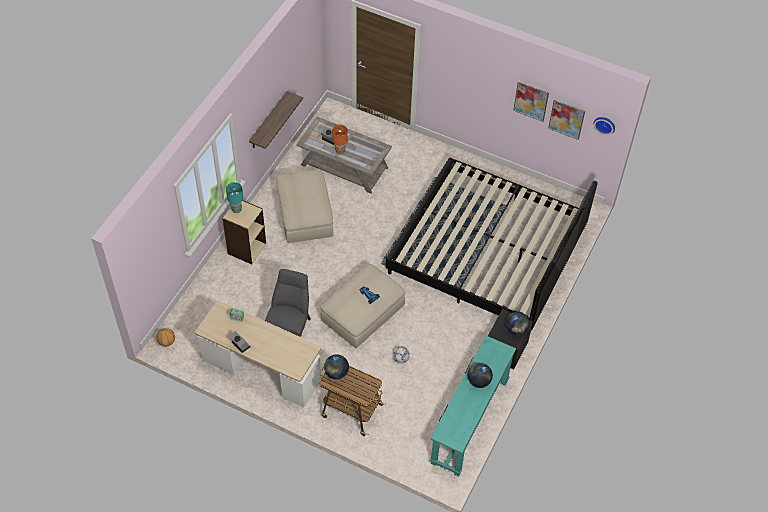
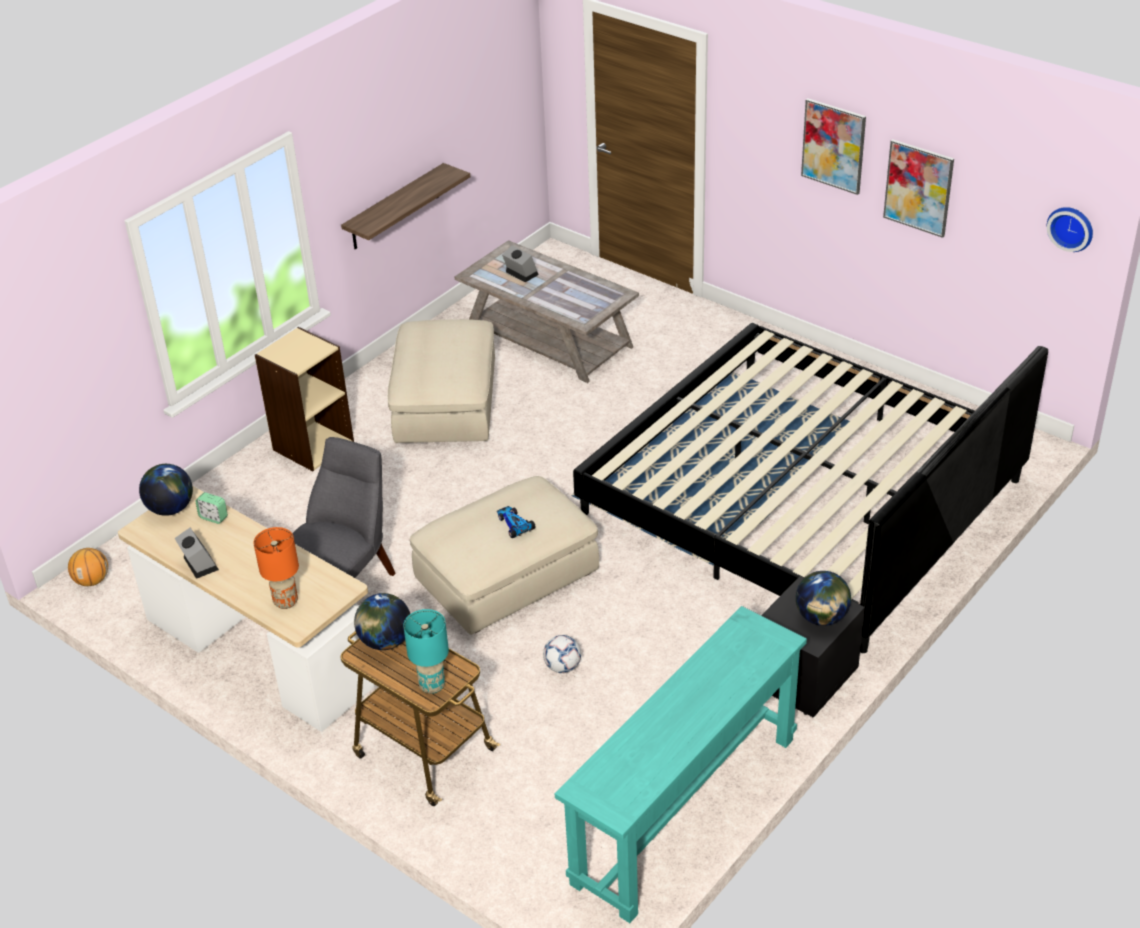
camera: 15 degrees right, 15 degrees down
turquoise table lamp [226,182,243,213] -> turquoise table lamp moved to [403,609,449,694]
orange table lamp [332,125,348,155] -> orange table lamp moved to [254,527,299,609]
globe [468,363,493,388] -> globe moved to [139,464,193,516]
picture [548,99,585,140] -> picture moved to [801,98,866,195]

